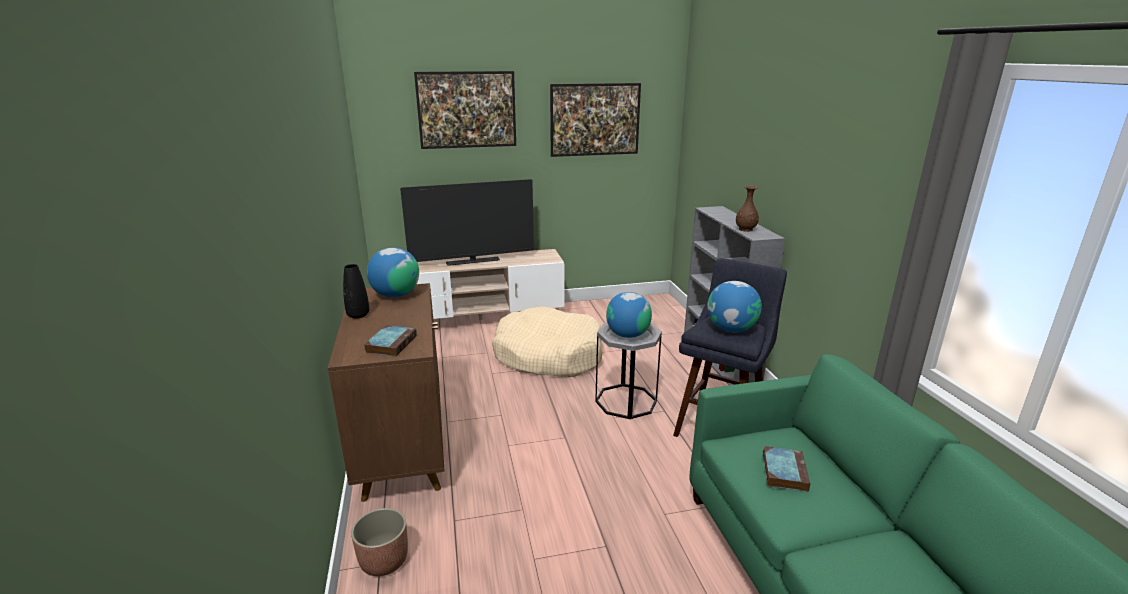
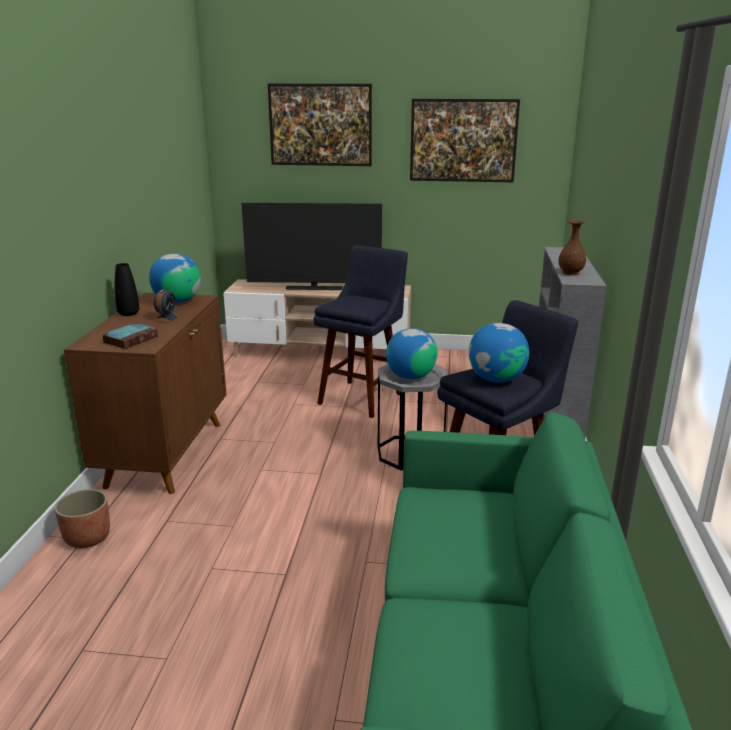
camera: 20 degrees right, 0 degrees up
beige dog bed [492,307,602,377] -> blue stool [313,245,408,418]
book [763,446,810,492] -> none
none -> alarm clock [154,289,179,323]

